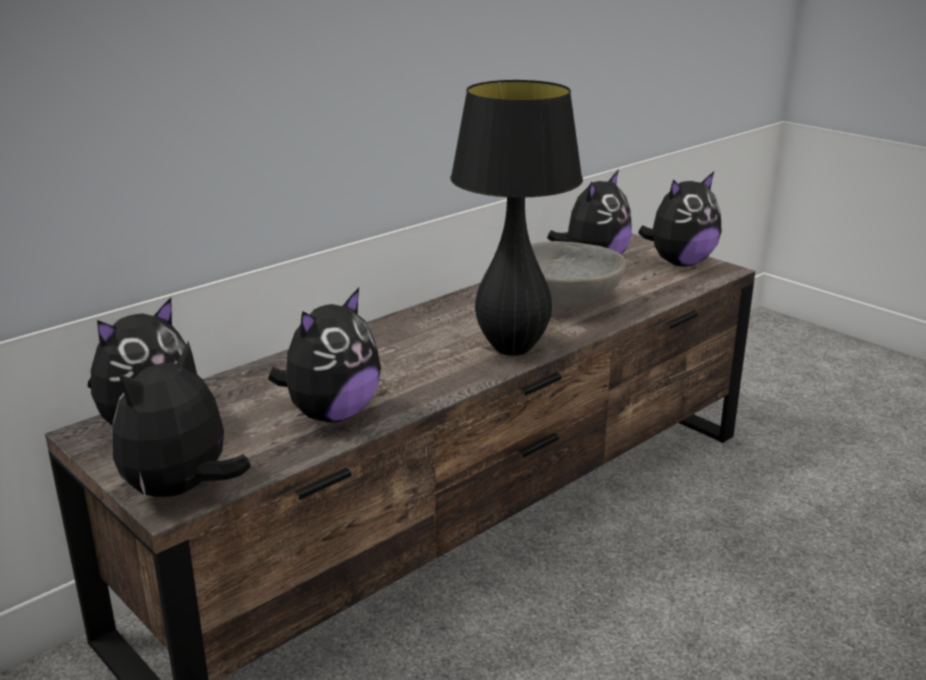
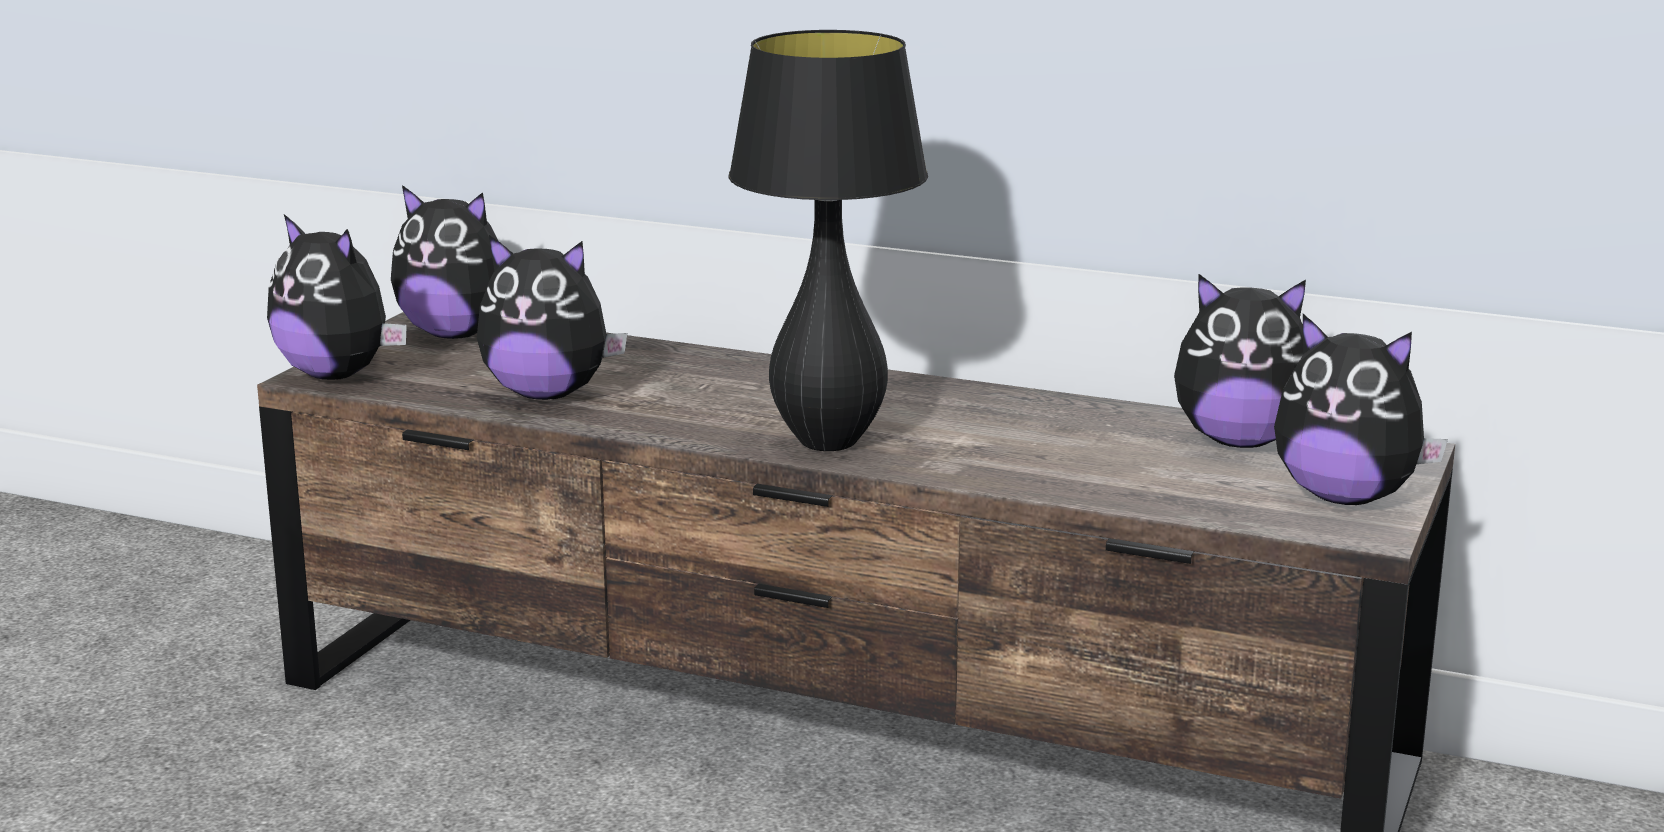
camera: 65 degrees right, 5 degrees down
plush toy [113,341,251,498] -> plush toy turned 150 degrees counterclockwise [267,214,407,380]
grey bowl [531,241,626,308] -> none

